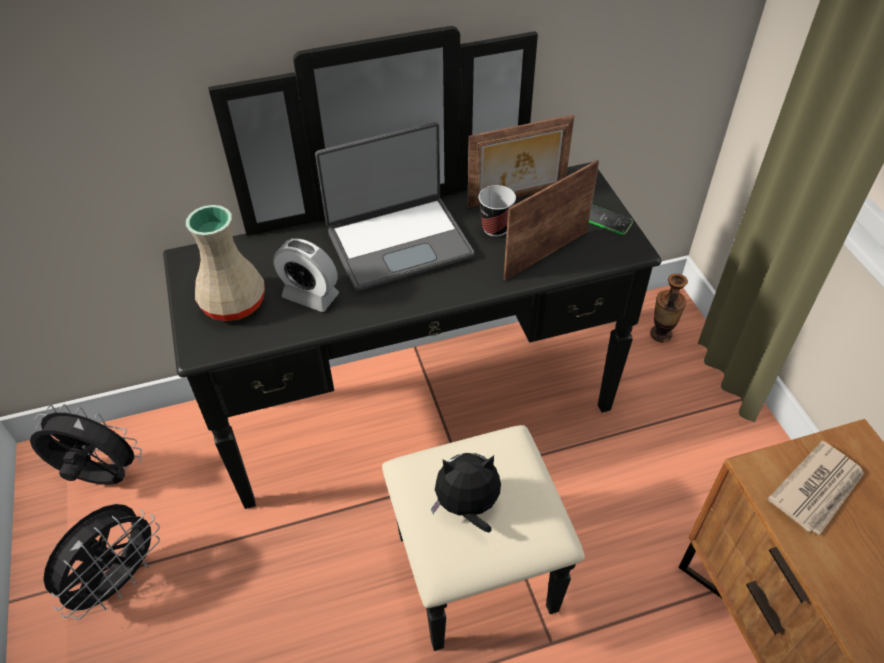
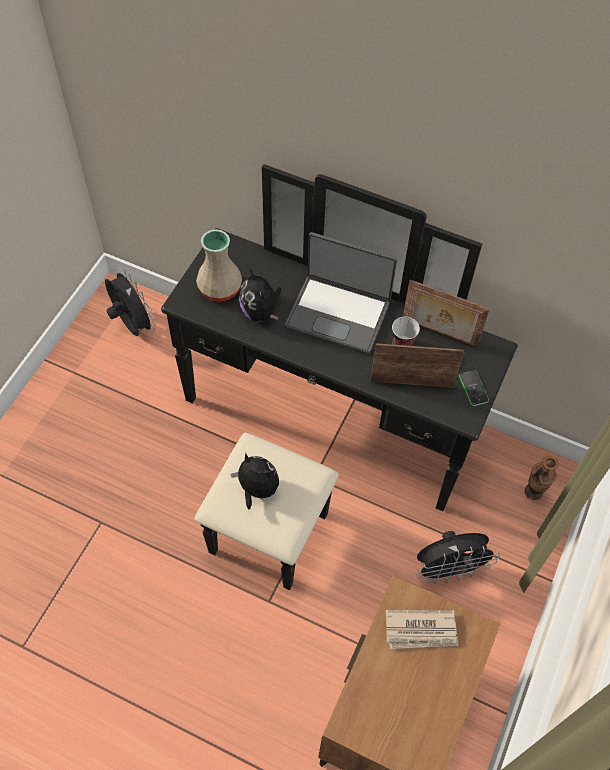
camera: 40 degrees right, 10 degrees up
black fan [43,504,160,620] -> black fan moved to [416,531,500,584]
alarm clock [273,238,339,312] -> plush toy [239,269,281,322]

